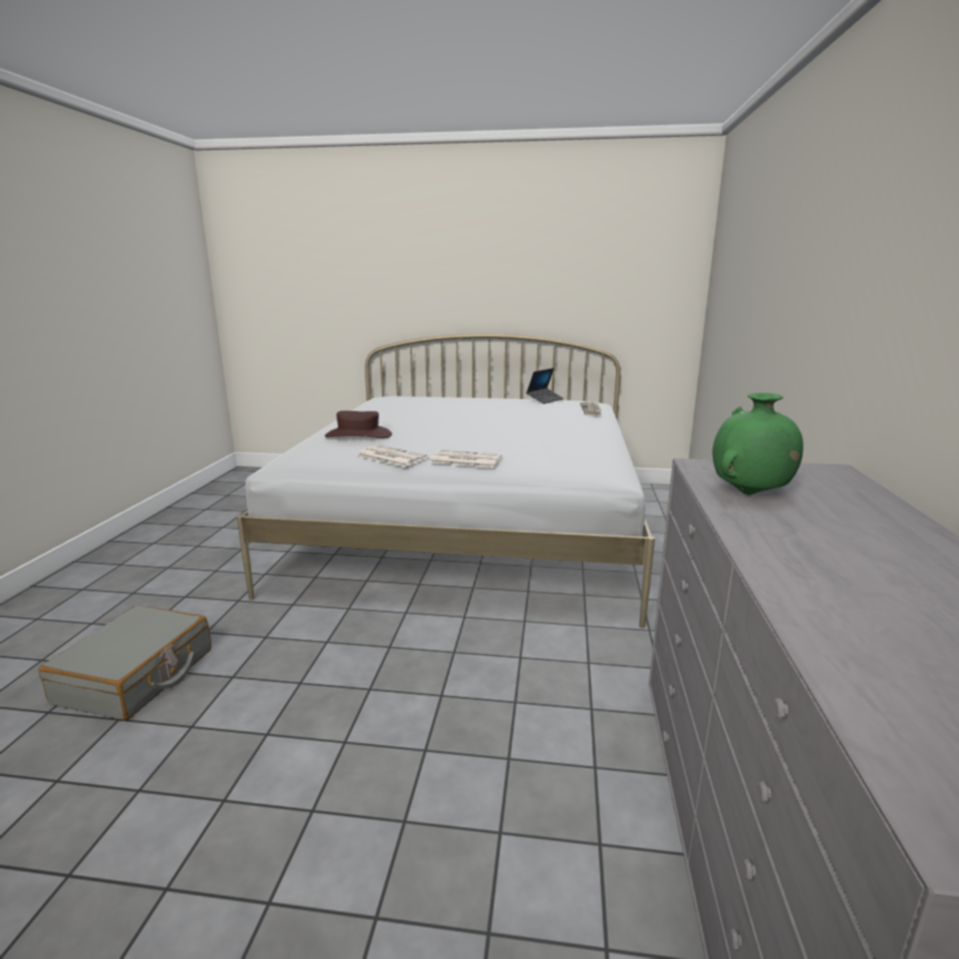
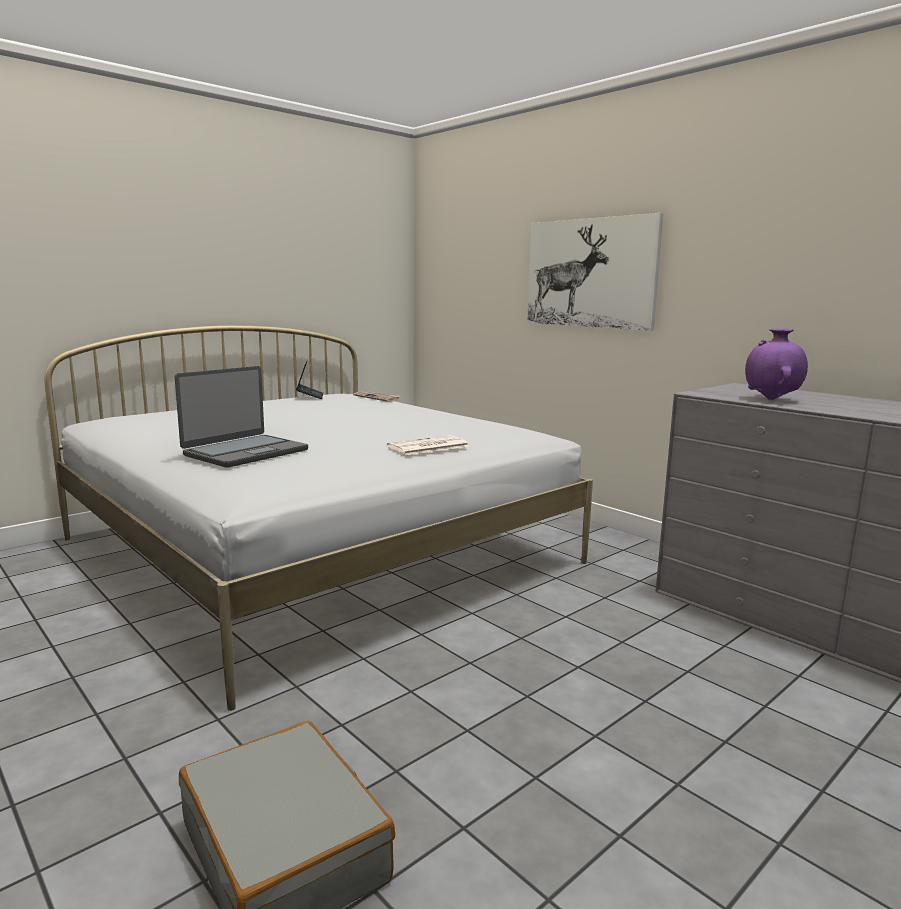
camera: 50 degrees left, 5 degrees down
brown hat [325,411,392,438] -> laptop [175,366,308,468]
newspaper [357,445,428,467] -> none
green vase [712,393,803,495] -> purple vase [745,328,808,400]
none -> picture [527,213,664,331]

